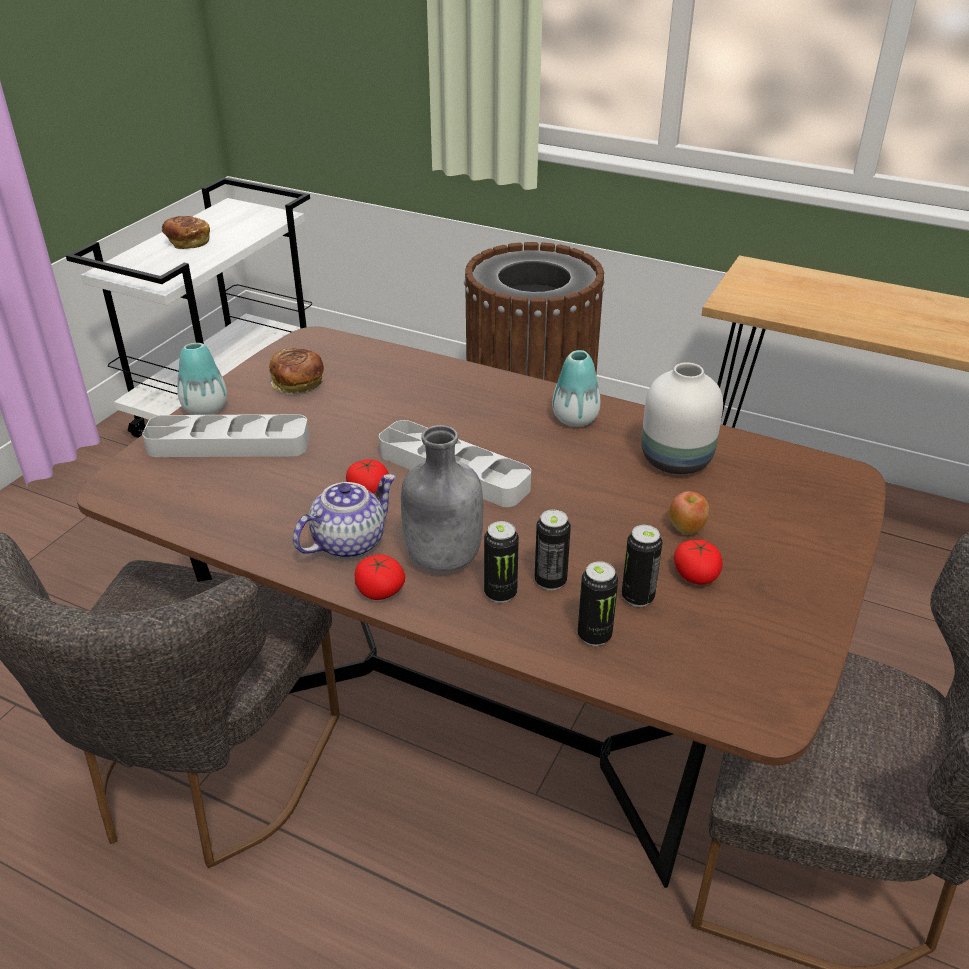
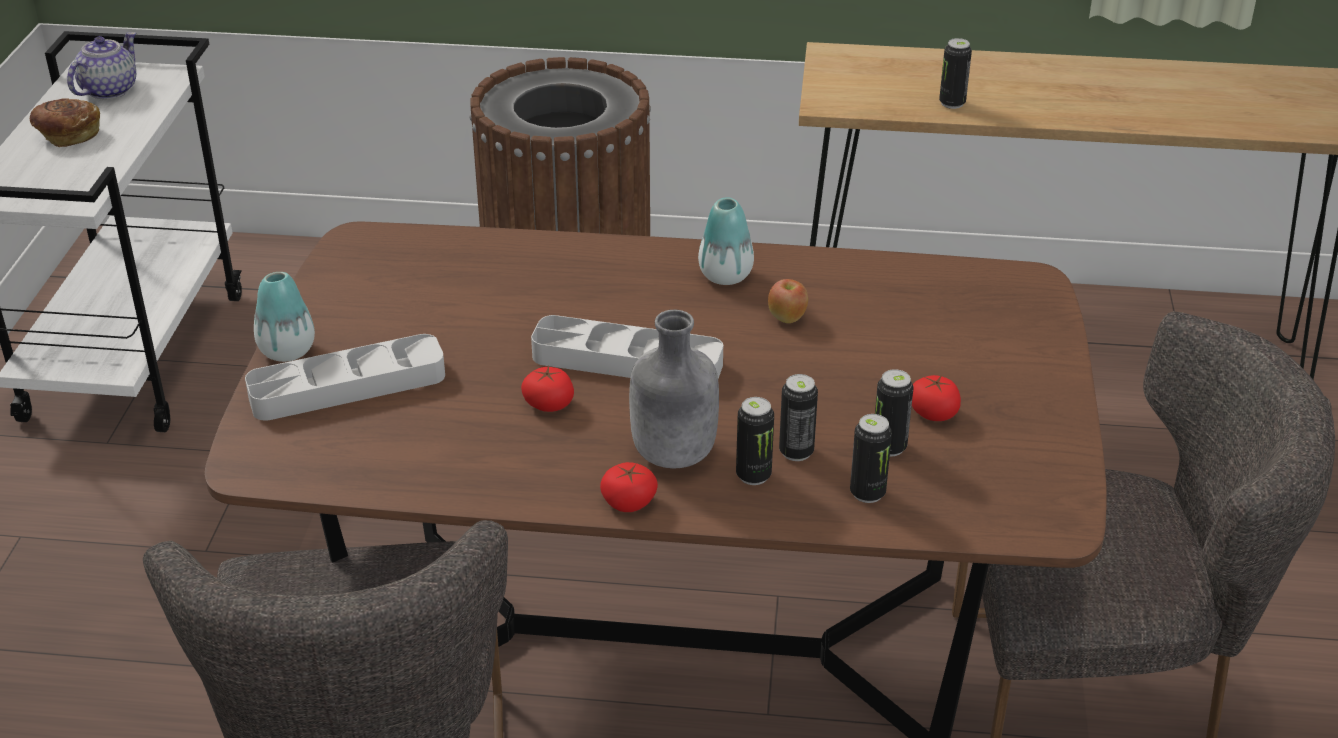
camera: 20 degrees left, 0 degrees up
bread [269,348,324,394] -> none
teapot [293,474,396,559] -> teapot moved to [67,32,136,99]
white vase [641,362,723,474] -> none
apple [669,491,709,534] -> apple moved to [768,279,808,323]
none -> can [939,38,972,109]

